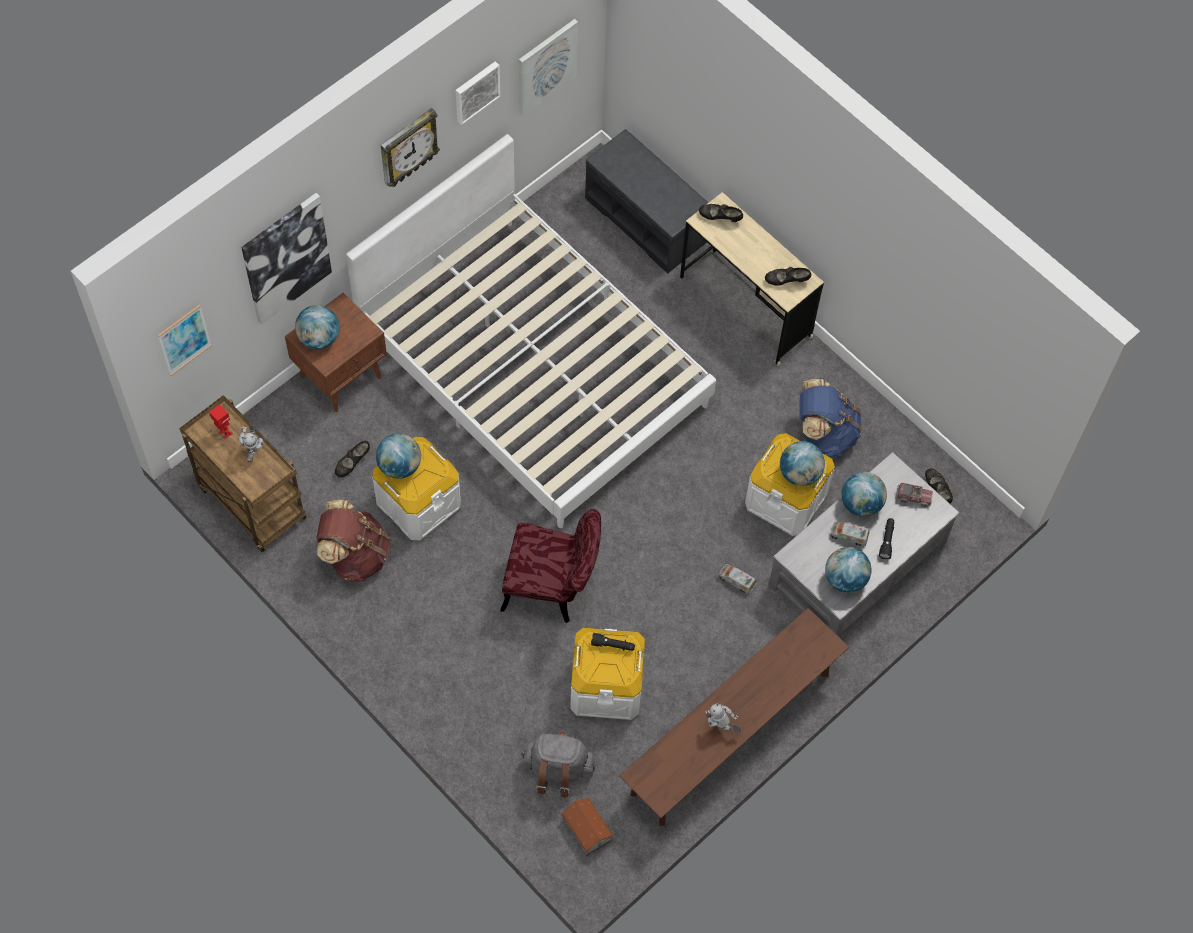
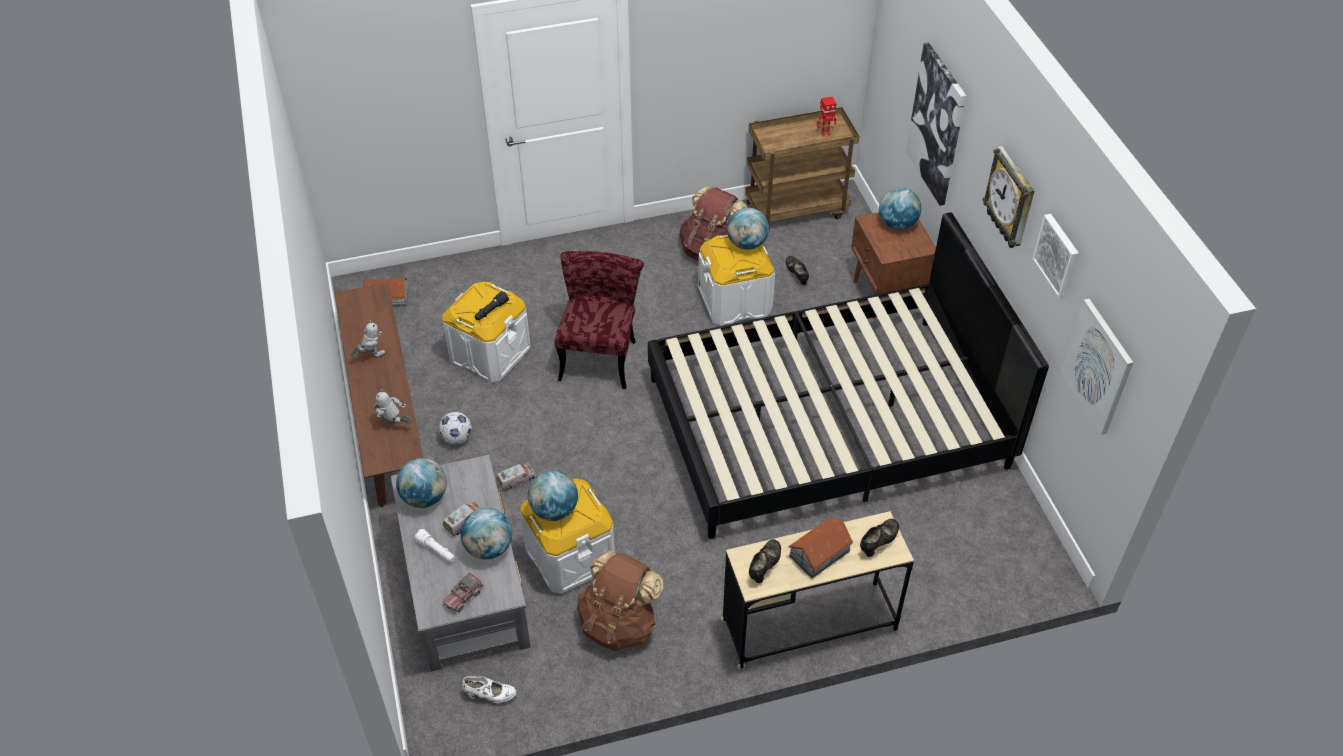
camera: 120 degrees right, 15 degrees down
picture [158,304,212,376] -> none
toy robot [239,425,264,462] -> toy robot moved to [375,389,412,423]
white bed [346,134,716,528] -> black bed [648,212,1049,539]
red chair [500,509,601,623] -> red chair turned 150 degrees clockwise [555,251,644,389]
grey backpack [521,730,595,798] -> none
grey bench [585,129,709,274] -> none
blue backpack [799,379,862,458] -> brown backpack [577,550,663,651]
black flashlight [879,518,894,559] -> white flashlight [415,529,454,562]
black shoe [925,469,953,504] -> white shoe [462,676,516,703]
none -> football [439,412,472,445]
none -> toy house [788,519,854,578]

